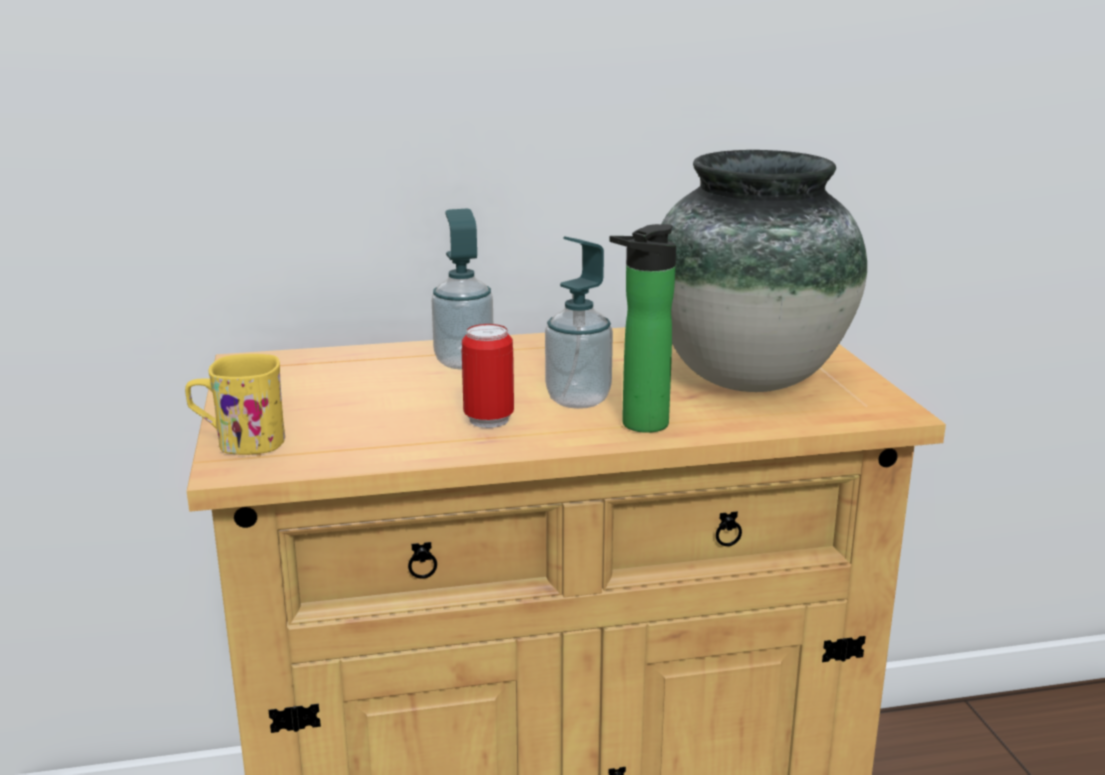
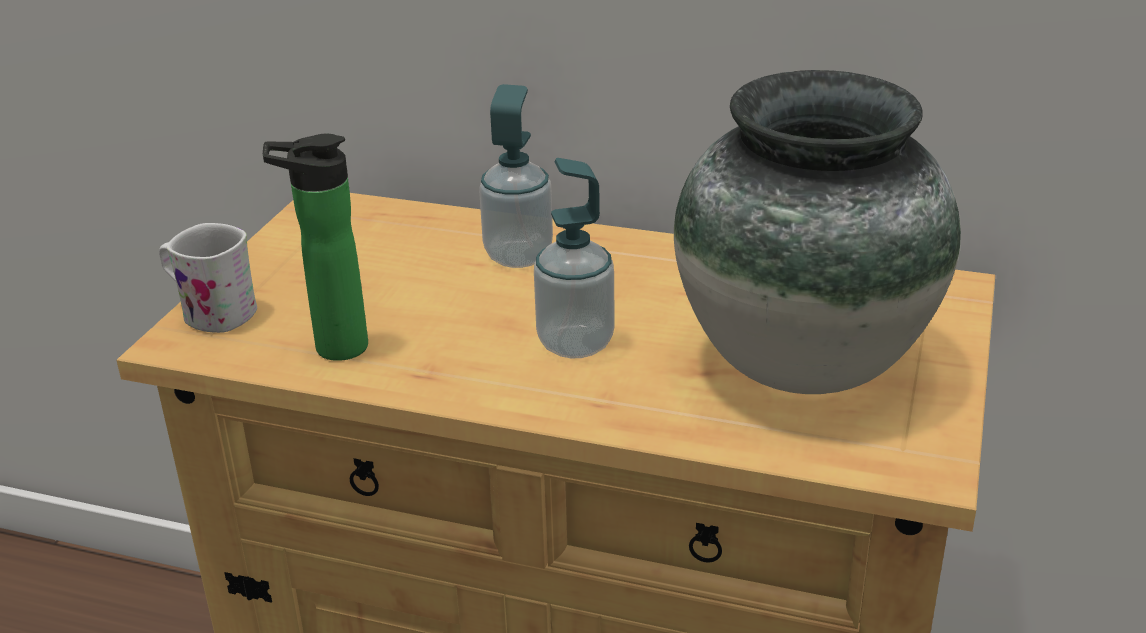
camera: 30 degrees right, 10 degrees up
yellow mug [185,354,285,455] -> white mug [159,223,257,333]
can [462,324,514,428] -> none
bottle [610,224,676,433] -> bottle moved to [263,134,368,361]

